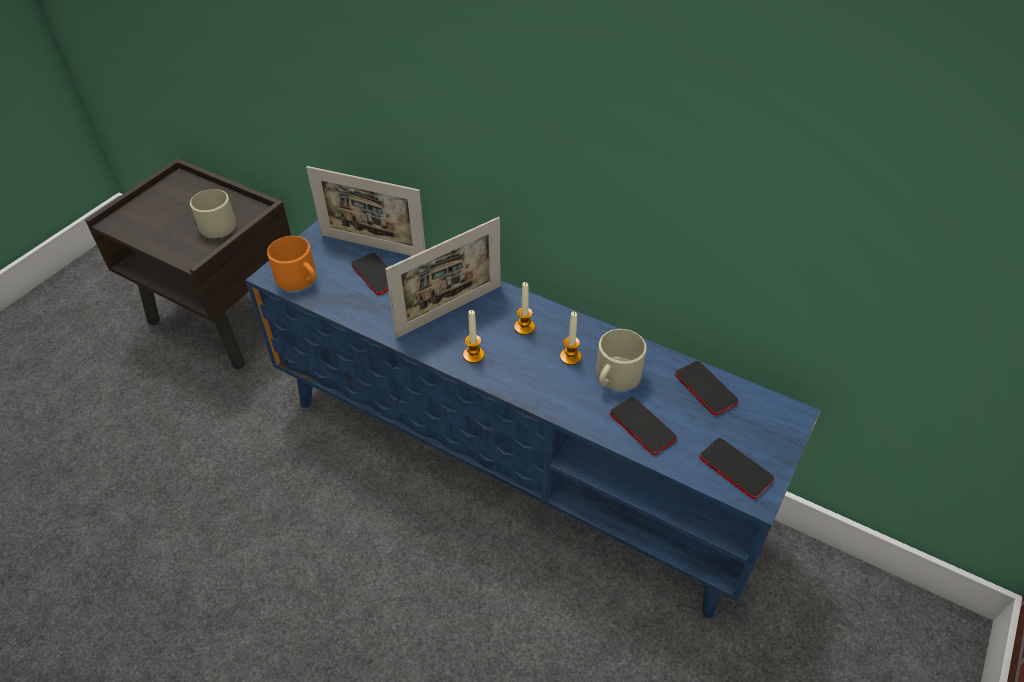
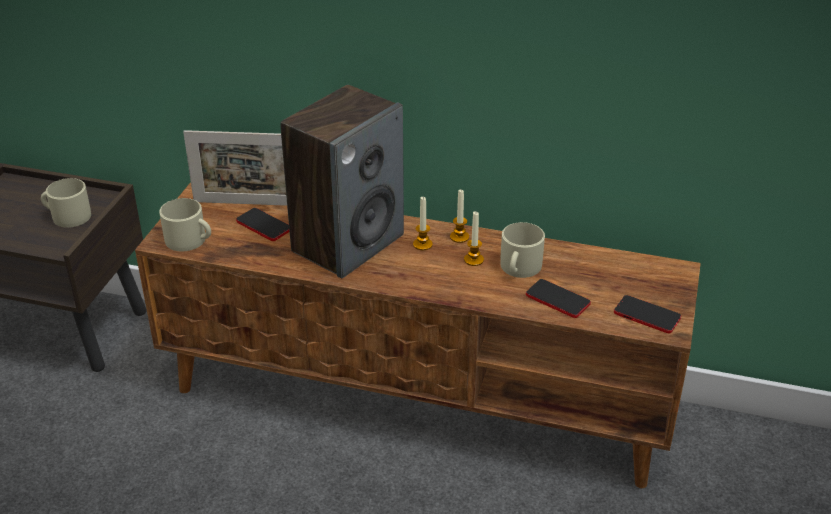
camera: 15 degrees left, 10 degrees down
blue tv stand [245,220,821,618] -> brown tv stand [135,182,701,488]
orange mug [267,236,316,291] -> beige mug [159,198,211,251]
picture frame [385,217,501,338] -> speaker [280,85,404,279]
candle [463,310,484,363] -> candle moved to [450,190,469,243]
phone [675,361,739,416] -> none

